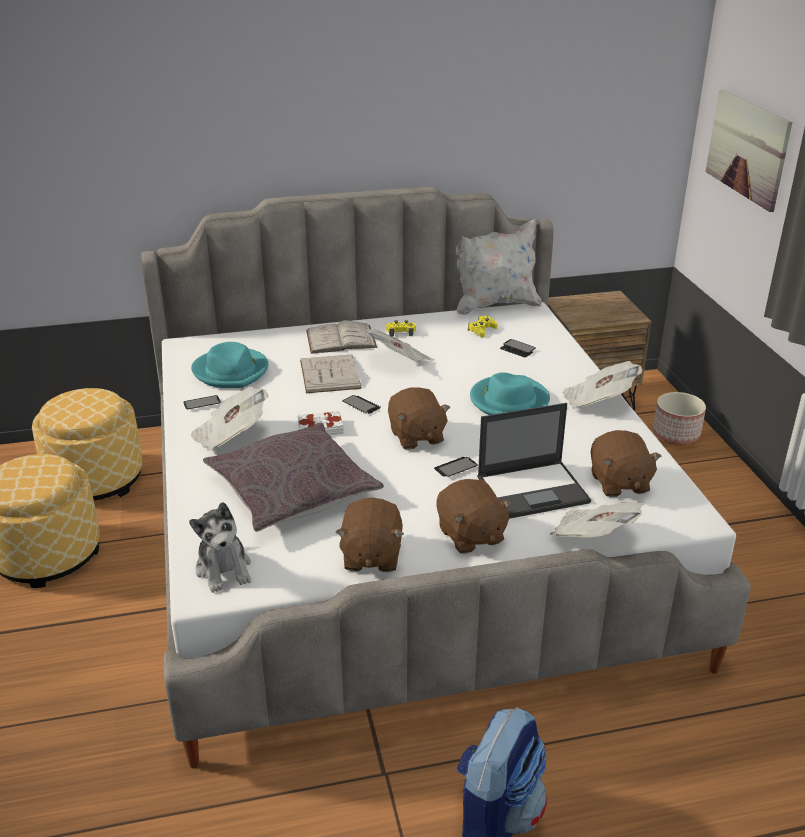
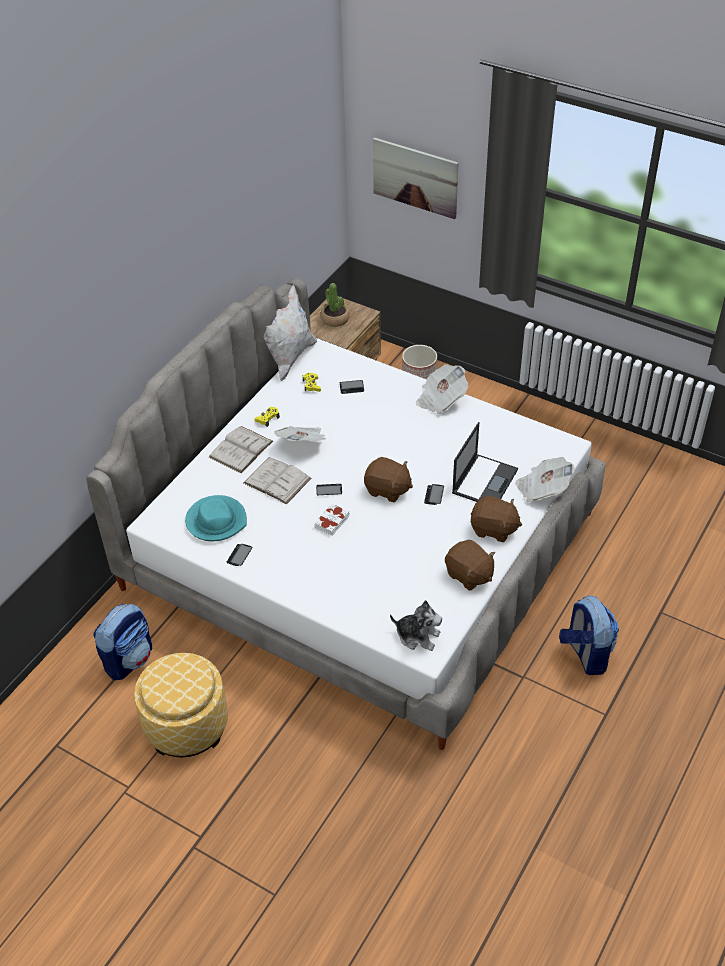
camera: 45 degrees left, 15 degrees up
ottoman [32,388,142,500] -> backpack [93,604,153,680]
newspaper [191,386,268,451] -> none
grey pillow [203,422,384,532] -> none
turquoise hat [470,372,550,415] -> none
brown plush toy [590,430,661,497] -> none
none -> potted plant [320,283,350,327]

